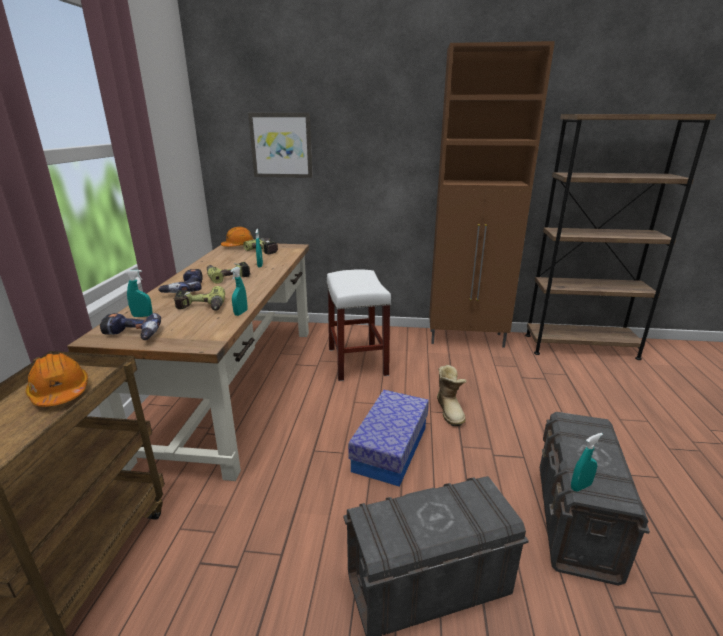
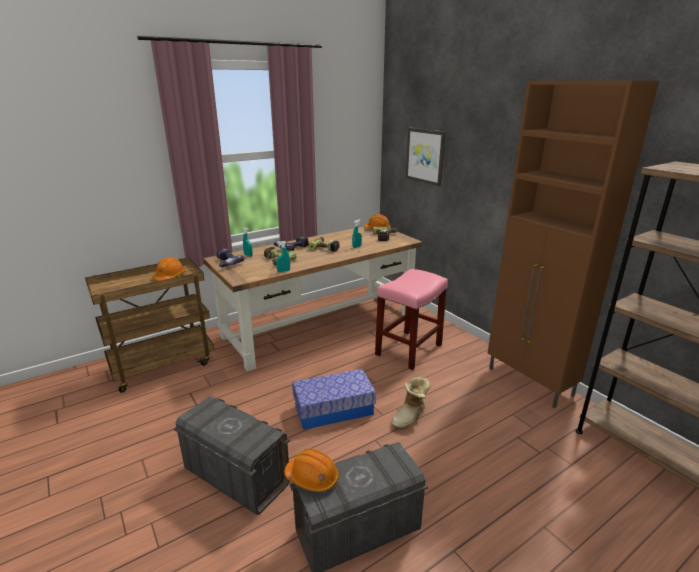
camera: 50 degrees right, 0 degrees up
white stool [326,269,391,381] -> pink stool [375,269,448,371]
turquoise spray bottle [571,433,603,491] -> orange hard hat [284,449,339,492]

